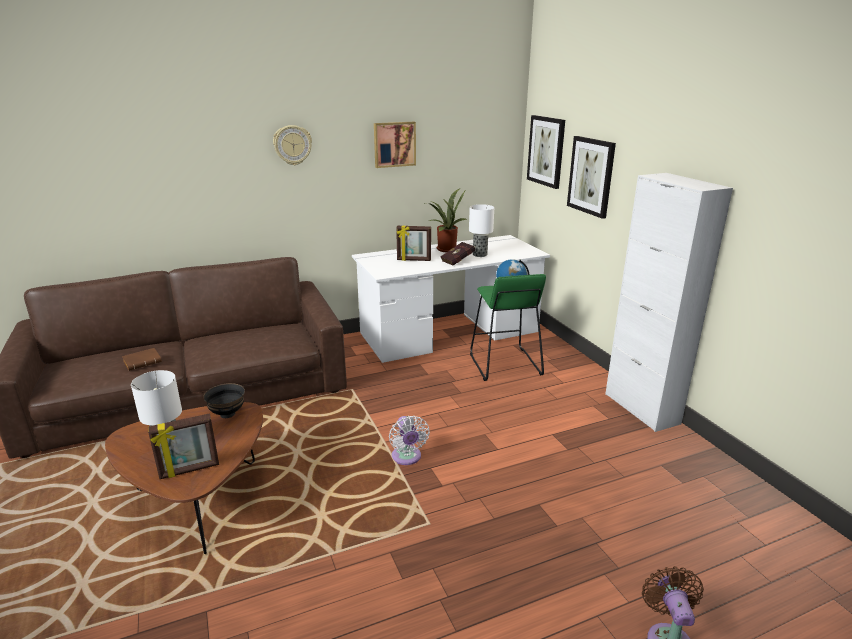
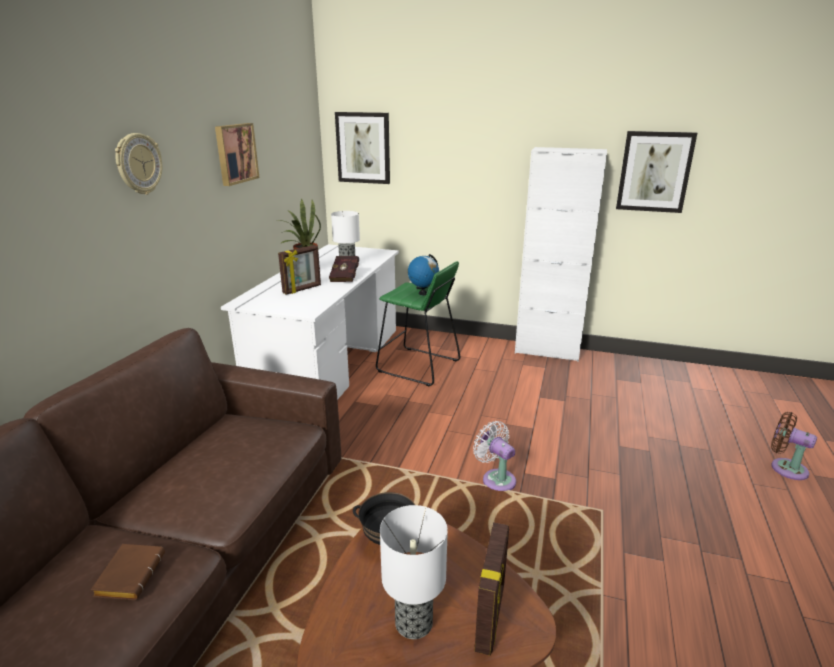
camera: 50 degrees left, 0 degrees up
white fan [389,416,430,465] -> white fan turned 150 degrees counterclockwise [473,421,516,491]
picture [567,136,616,219] -> picture moved to [616,131,697,213]

